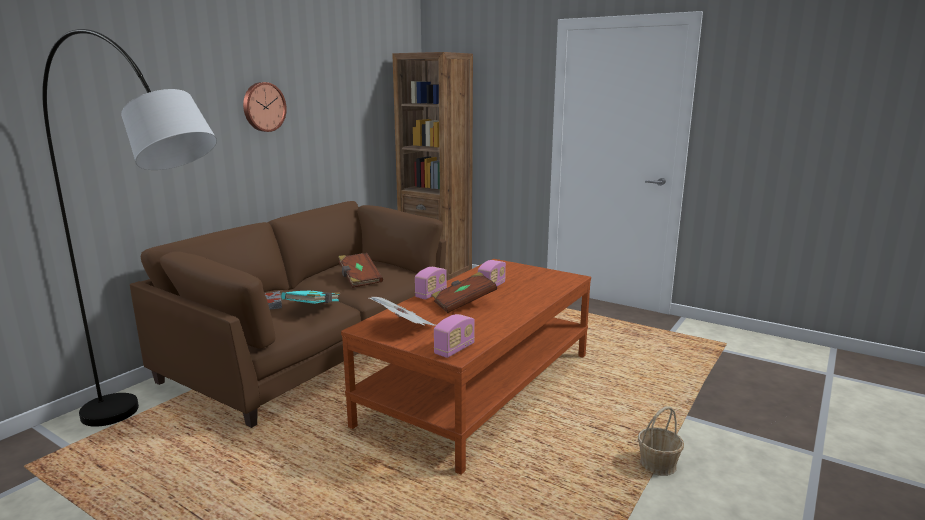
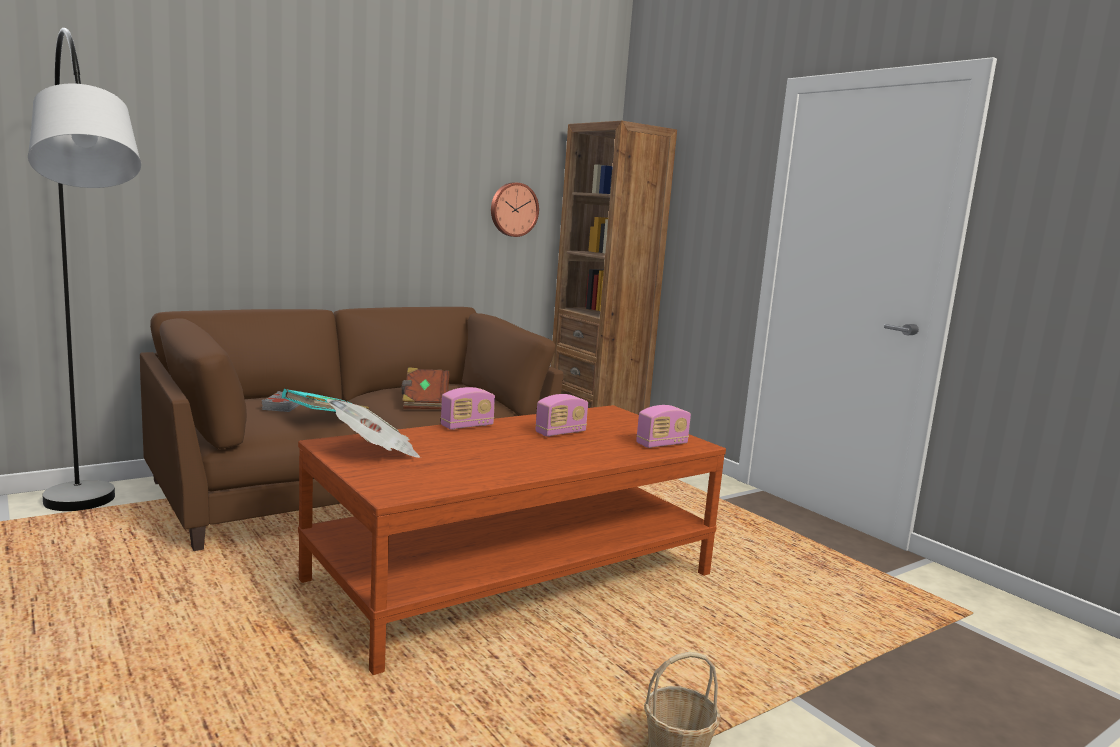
camera: 20 degrees right, 5 degrees down
wall clock [243,82,287,132] -> wall clock moved to [491,182,539,237]
brown book [432,272,497,313] -> none
radio [434,314,475,358] -> radio moved to [636,405,691,448]

